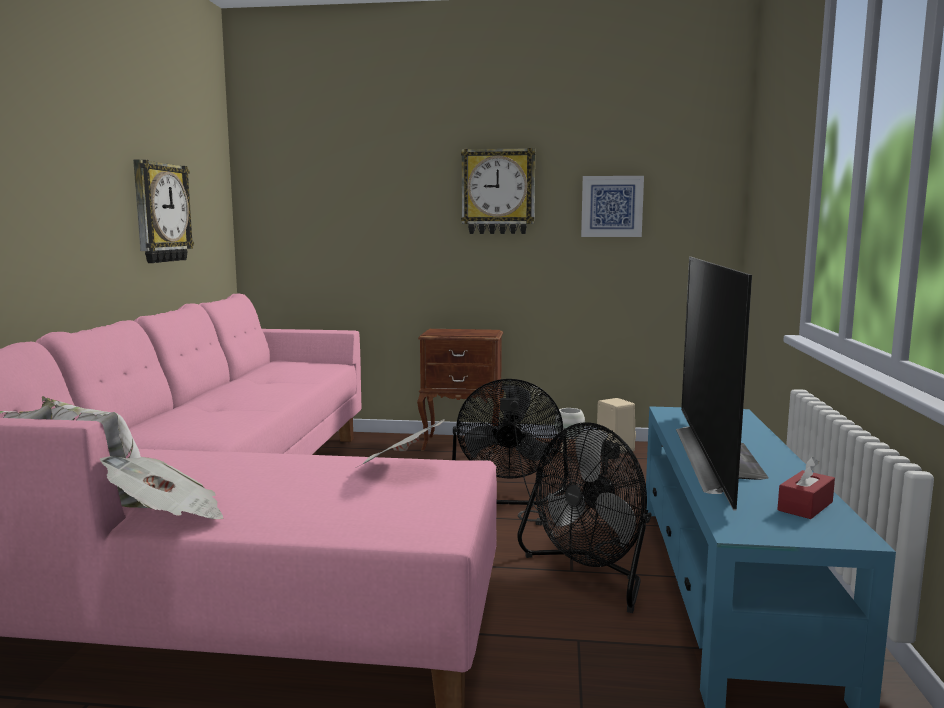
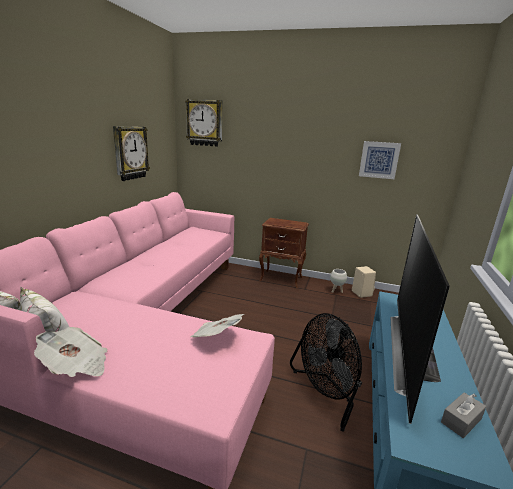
camera: 10 degrees right, 10 degrees up
black fan [452,379,568,525] -> none
wall clock [461,148,535,234] -> wall clock moved to [185,99,222,147]
red tissue box [777,457,835,519] -> grey tissue box [441,393,486,438]

